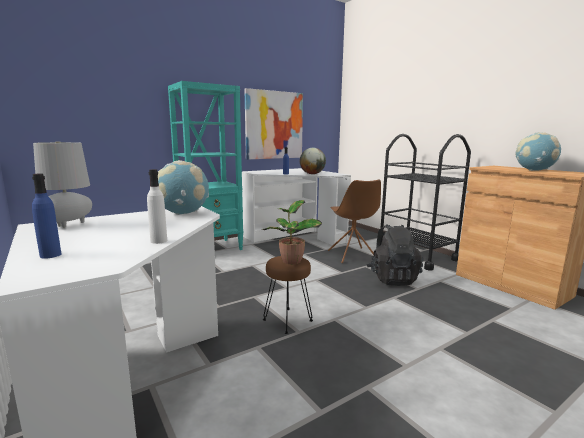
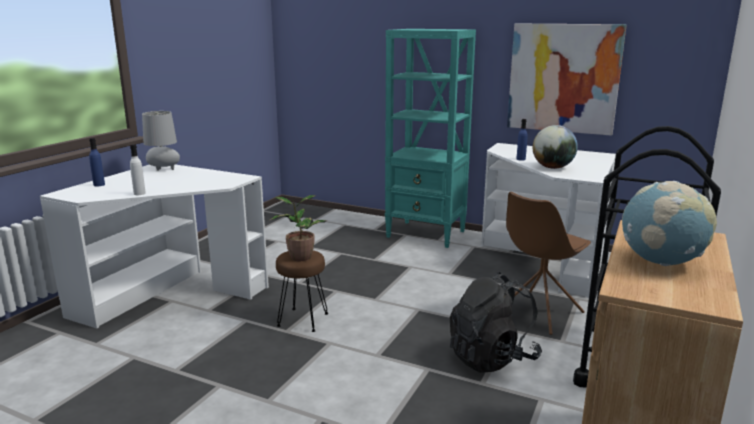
camera: 60 degrees right, 5 degrees up
globe [158,160,209,215] -> none

